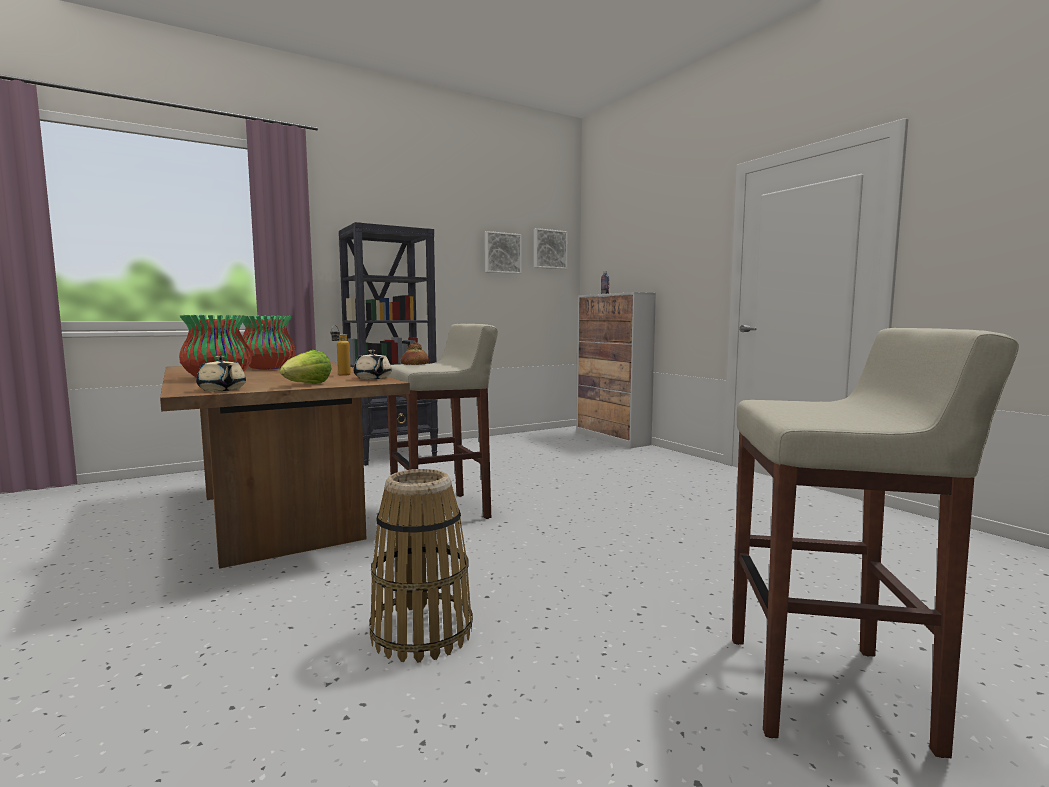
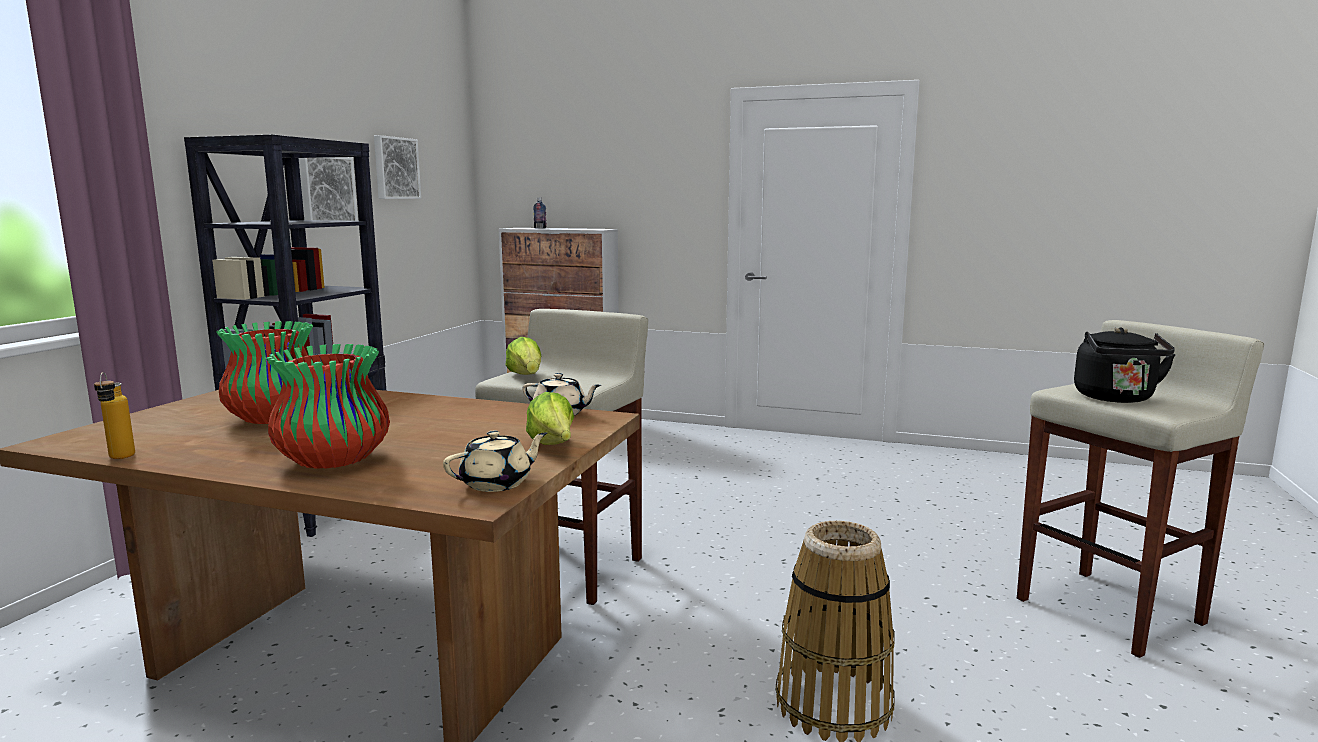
camera: 40 degrees left, 5 degrees up
beige teapot [196,356,246,391] -> beige teapot turned 45 degrees counterclockwise [443,431,547,492]
bottle [330,325,351,376] -> bottle moved to [94,372,135,459]
bread [400,342,429,365] -> lettuce [505,337,541,375]
picture [534,228,567,269] -> picture moved to [299,157,358,221]
none -> black kettle [1074,327,1176,403]

